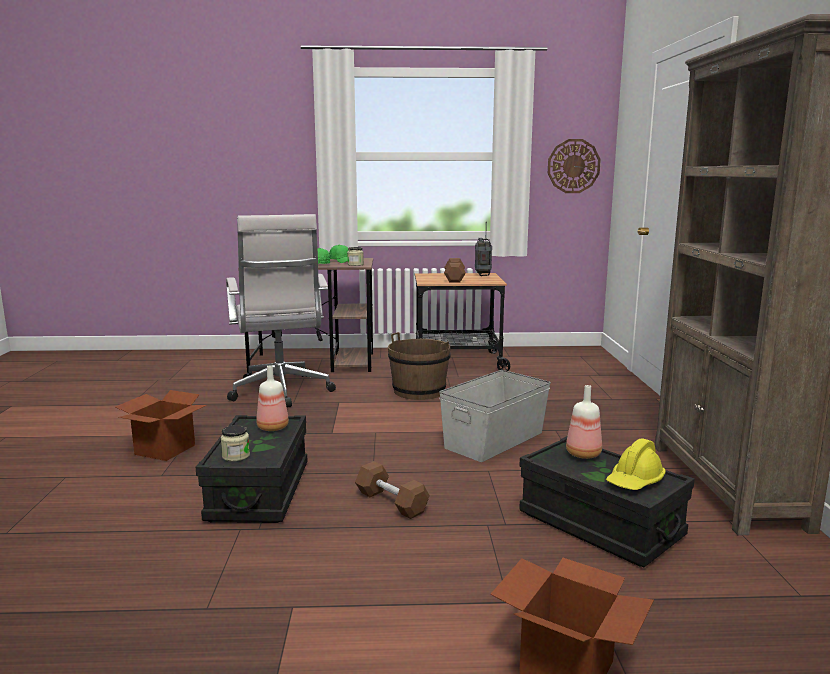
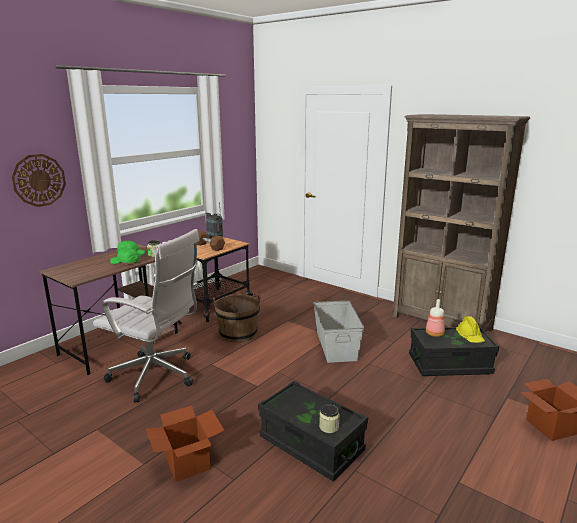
camera: 50 degrees left, 5 degrees up
bottle [256,365,289,431] -> none
brown dumbbell [355,461,430,519] -> none
wall clock [548,139,601,193] -> wall clock moved to [11,154,66,207]

